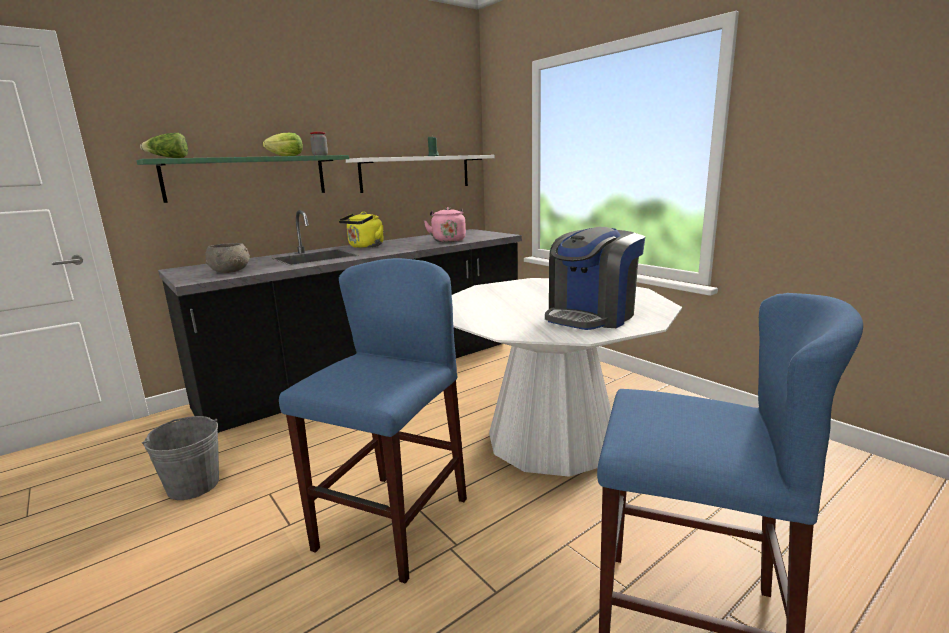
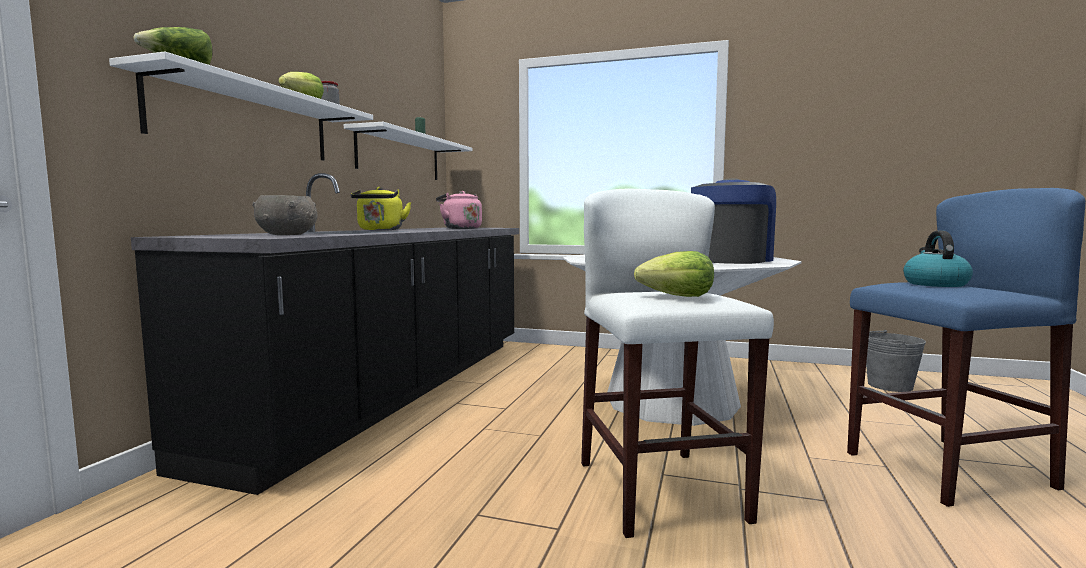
camera: 35 degrees left, 10 degrees down
green shelf [136,155,349,203] -> white shelf [109,52,373,161]
grey bucket [142,416,219,500] -> grey bucket moved to [866,330,926,392]
blue stool [279,258,467,584] -> white stool [581,189,774,538]
coffee machine [545,227,645,330] -> coffee machine turned 150 degrees counterclockwise [691,178,776,264]
none -> lettuce [634,251,714,297]
none -> kettle [903,231,973,287]

